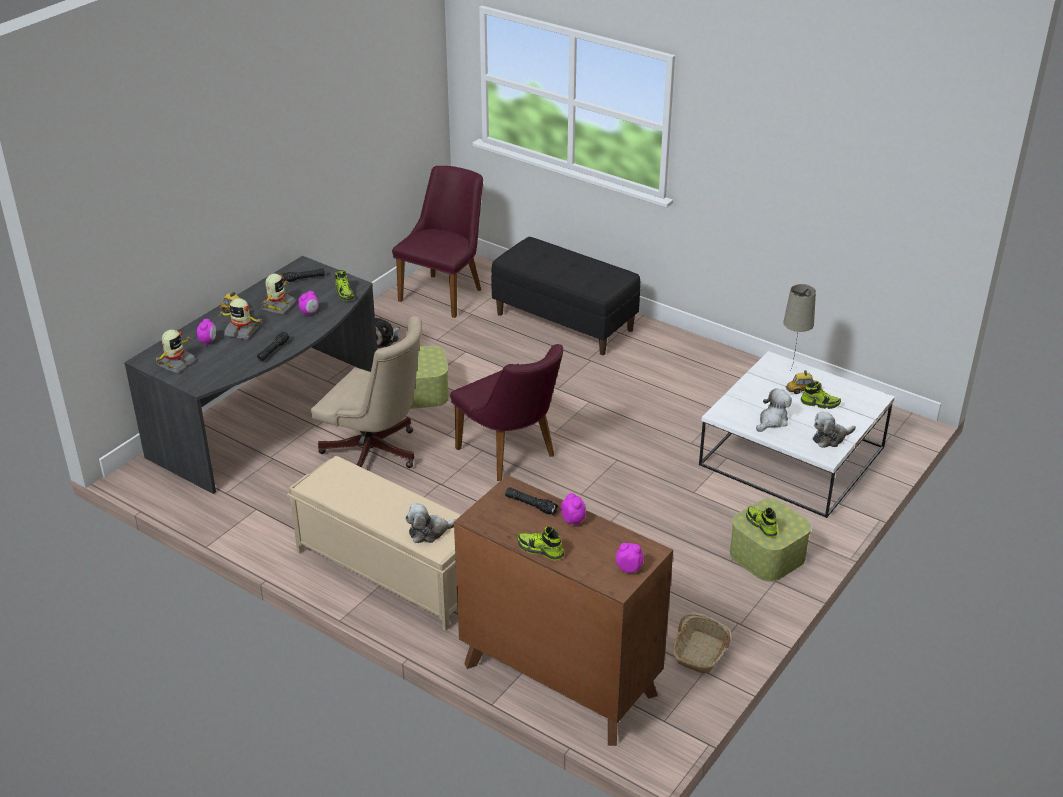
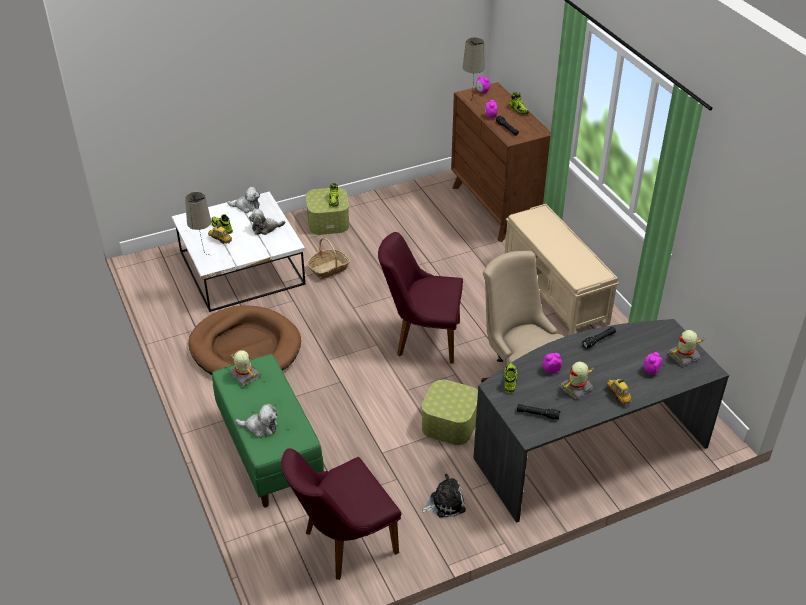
camera: 150 degrees left, 5 degrees up
toy robot [218,298,262,340] -> toy robot moved to [230,350,261,386]
plush toy [405,503,458,543] -> plush toy moved to [235,404,278,438]
purple chair [450,344,563,481] -> purple chair turned 75 degrees counterclockwise [378,232,463,364]
black bench [491,237,640,355] -> green bench [212,354,324,507]
basket [673,612,732,673] -> basket moved to [307,238,350,280]
none -> brown dog bed [188,305,301,375]
none -> beige table lamp [463,37,485,101]

